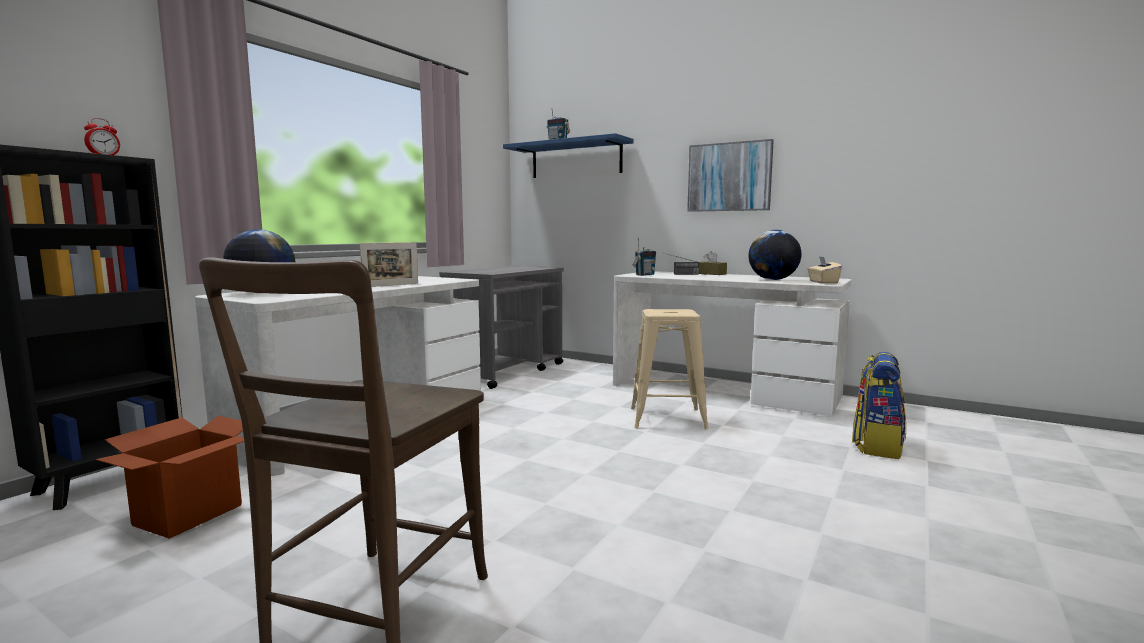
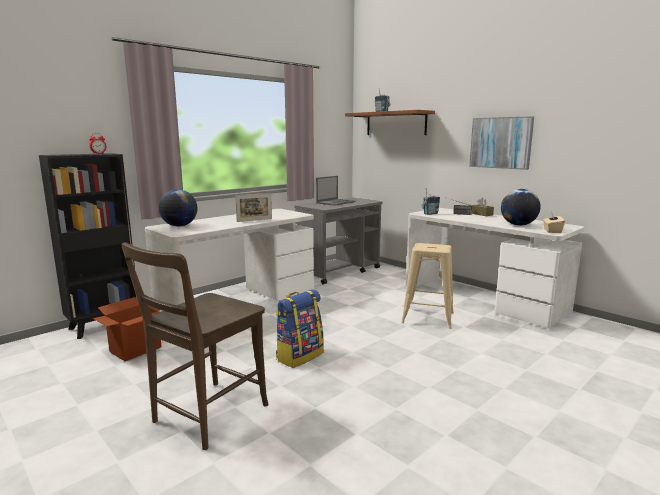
camera: 15 degrees right, 5 degrees up
blue shelf [503,133,634,178] -> brown shelf [345,110,435,135]
backpack [852,352,906,459] -> backpack moved to [276,289,324,368]
none -> laptop [316,176,355,206]

